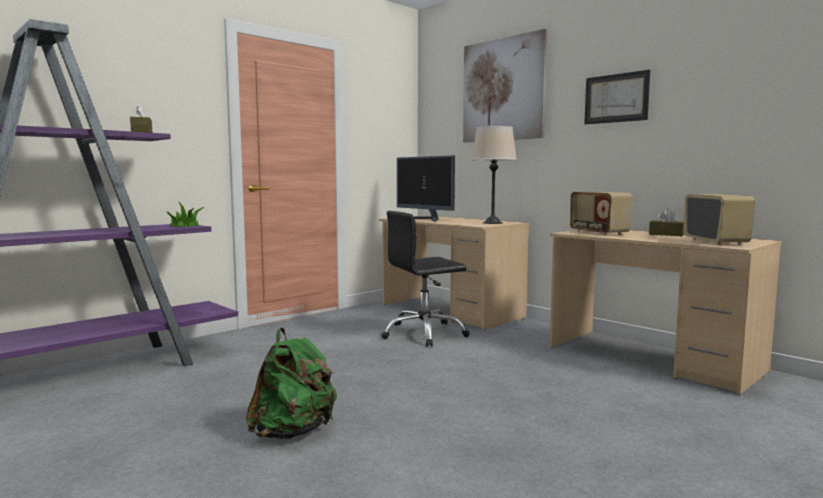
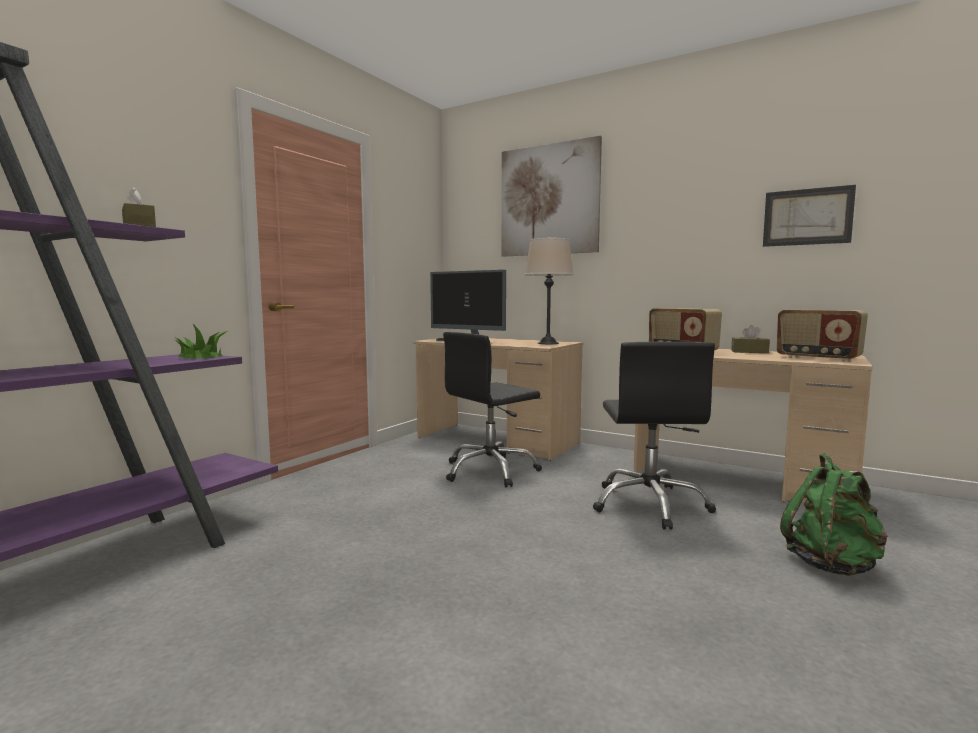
camera: 15 degrees left, 0 degrees up
green backpack [246,328,337,439] -> green backpack moved to [780,454,888,576]
picture [584,70,650,124] -> picture moved to [763,185,856,247]
radio [684,194,755,245] -> radio turned 150 degrees clockwise [777,309,868,362]
none -> black office chair [593,342,716,530]

